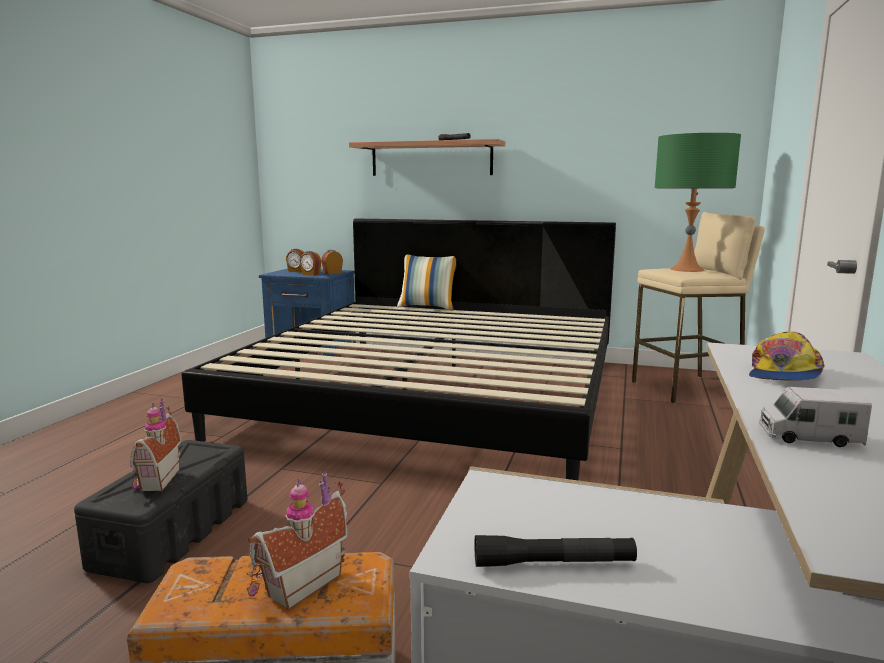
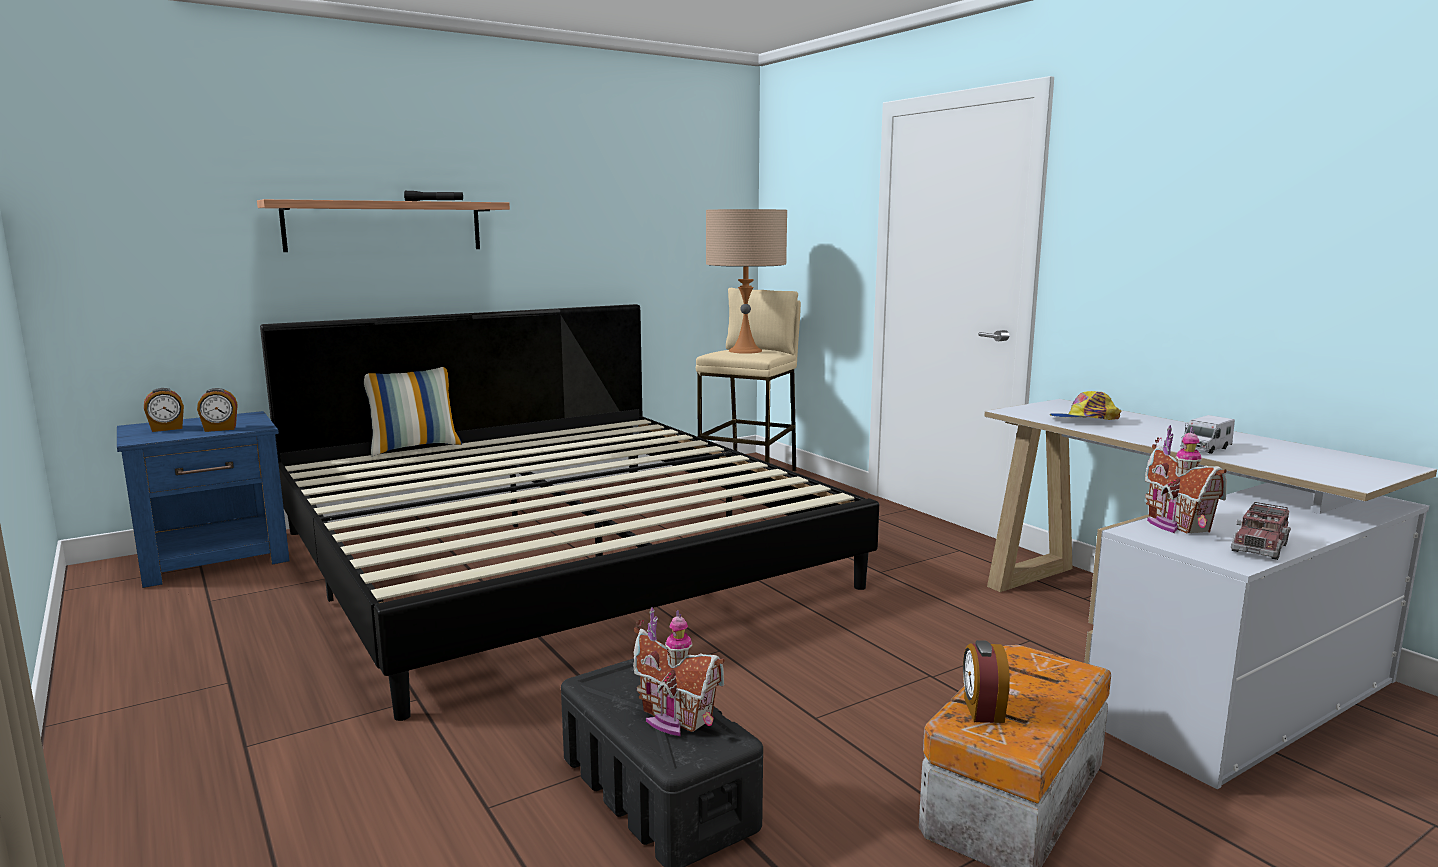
camera: 50 degrees left, 0 degrees up
toy house [246,471,347,610] -> toy house moved to [1145,425,1227,533]
alarm clock [321,250,343,274] -> alarm clock moved to [963,640,1010,723]
black flashlight [475,535,637,567] -> toy truck [1231,502,1291,560]
green table lamp [655,133,741,272] -> beige table lamp [706,209,787,354]
cap [749,331,825,381] -> cap turned 120 degrees clockwise [1050,391,1122,420]

